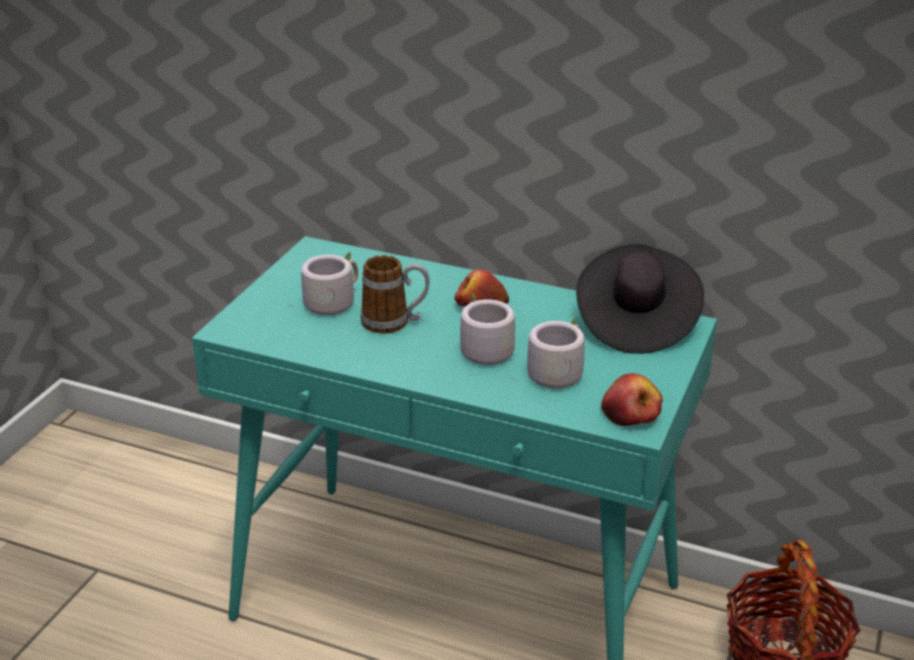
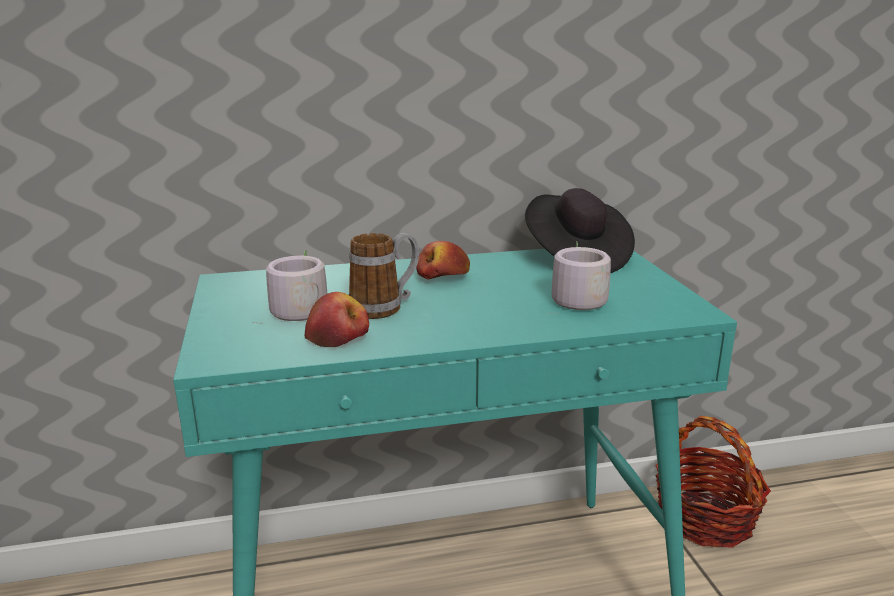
camera: 35 degrees left, 10 degrees down
grey mug [460,294,515,376] -> none
apple [601,373,663,426] -> apple moved to [304,292,369,347]

